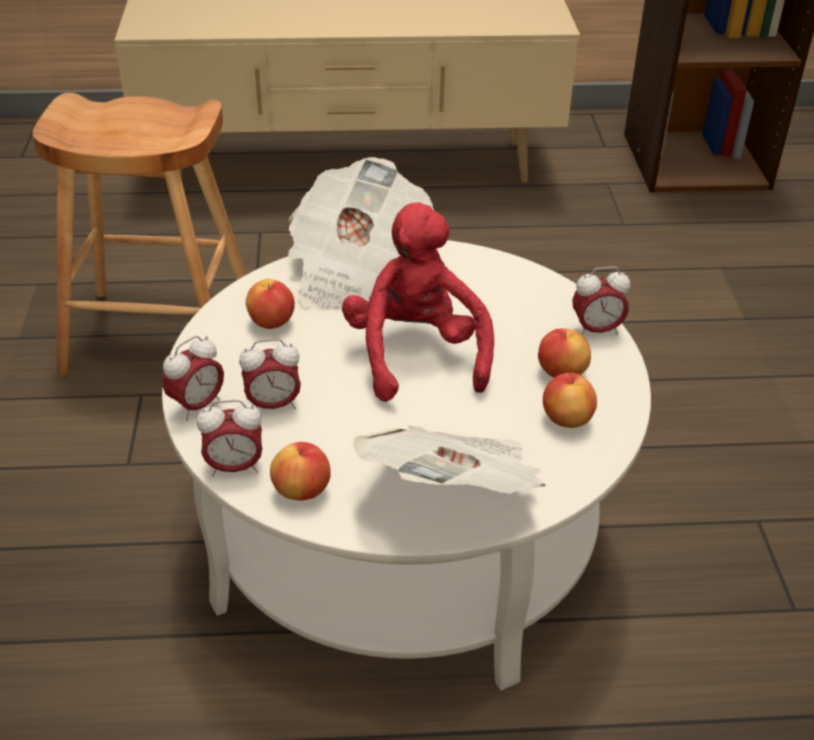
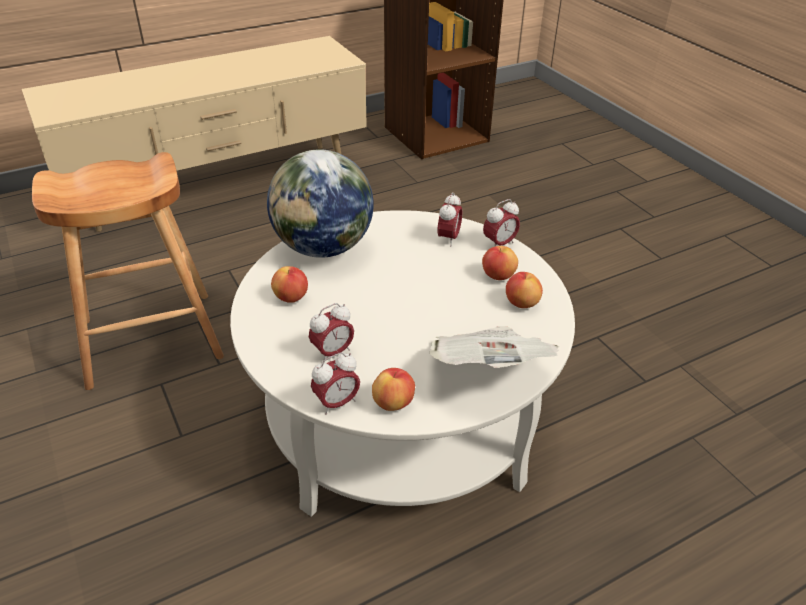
camera: 25 degrees left, 0 degrees up
alarm clock [163,336,224,420] -> alarm clock moved to [438,192,463,246]
newspaper [288,157,434,311] -> globe [267,149,374,258]
red plush toy [342,202,494,402] -> none

